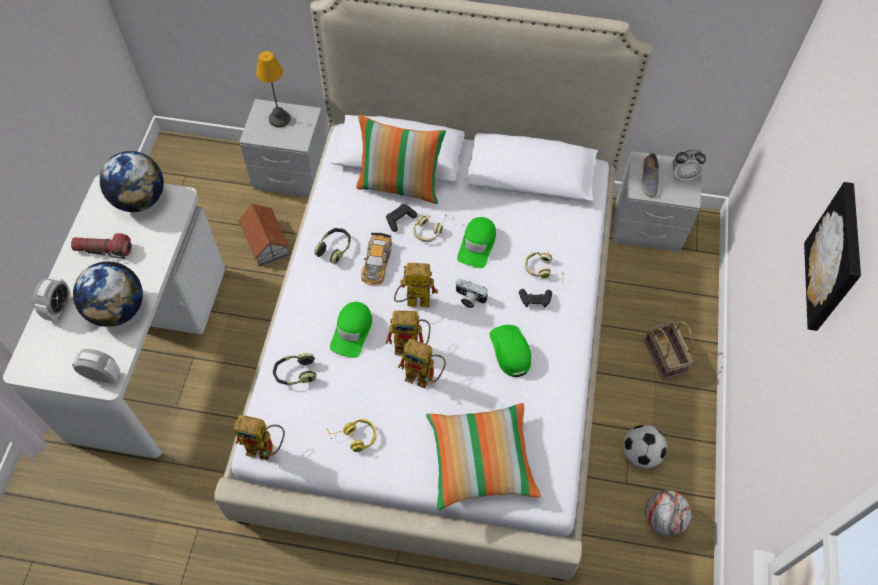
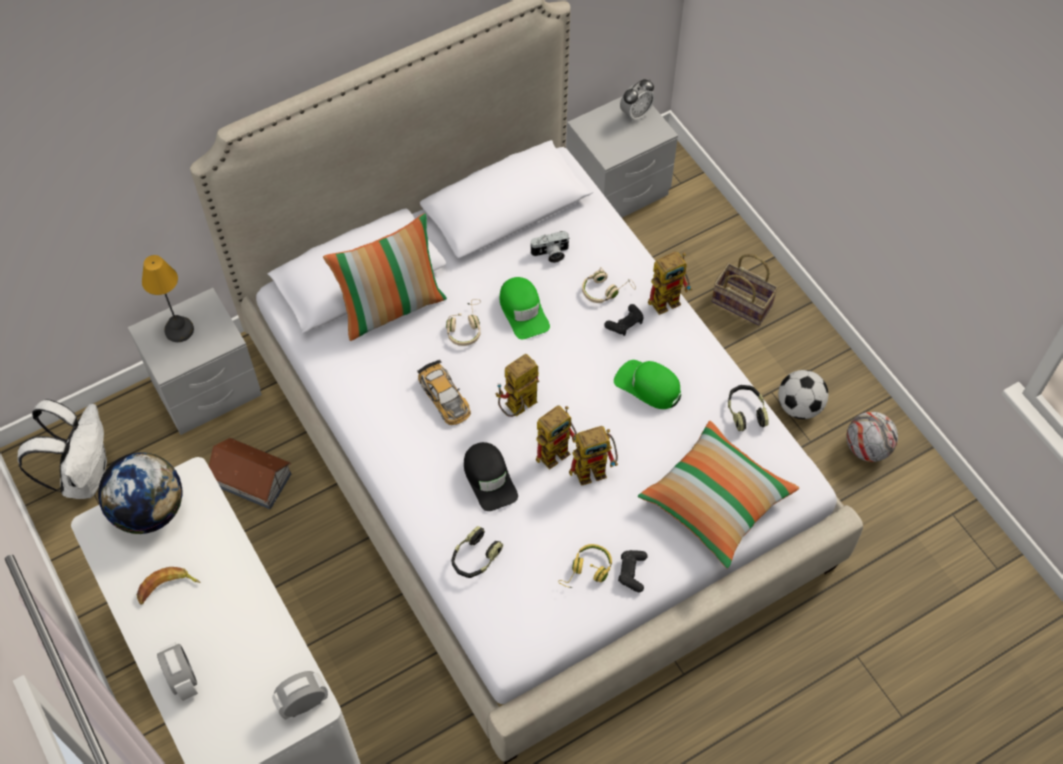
camera: 40 degrees left, 0 degrees up
flashlight [71,233,132,259] -> banana [137,567,200,604]
globe [73,261,143,327] -> none
toy robot [234,415,285,461] -> toy robot moved to [648,251,692,315]
headphones [314,228,351,264] -> headphones moved to [728,385,769,431]
green cap [330,302,372,358] -> black cap [464,442,518,511]
black game controller [386,204,417,232] -> black game controller moved to [618,550,647,593]
camera [455,278,488,308] -> camera moved to [529,231,570,263]
shoe [641,153,659,197] -> none
picture [804,182,861,331] -> none
none -> white backpack [17,399,107,499]

